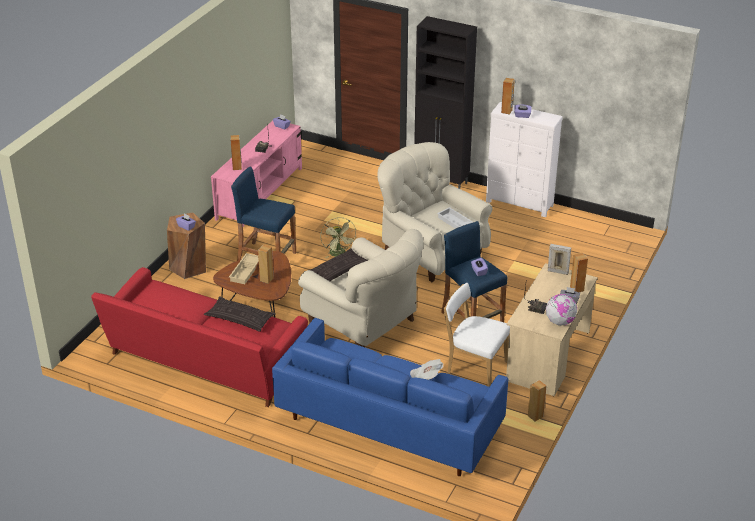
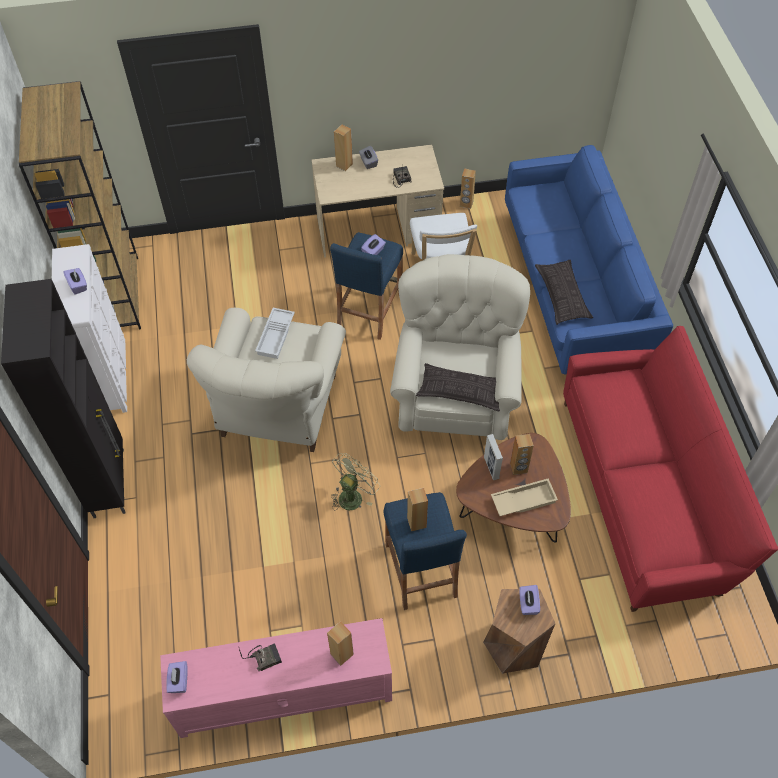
camera: 125 degrees left, 20 degrees up
pillow [204,296,276,332] -> pillow moved to [535,260,593,325]
newspaper [410,359,443,380] -> none
brown speaker [501,78,515,115] -> brown speaker moved to [407,488,428,531]
globe [546,294,577,326] -> none
picture frame [548,244,571,275] -> picture frame moved to [484,434,503,480]
none -> brown bookcase [19,81,141,329]

